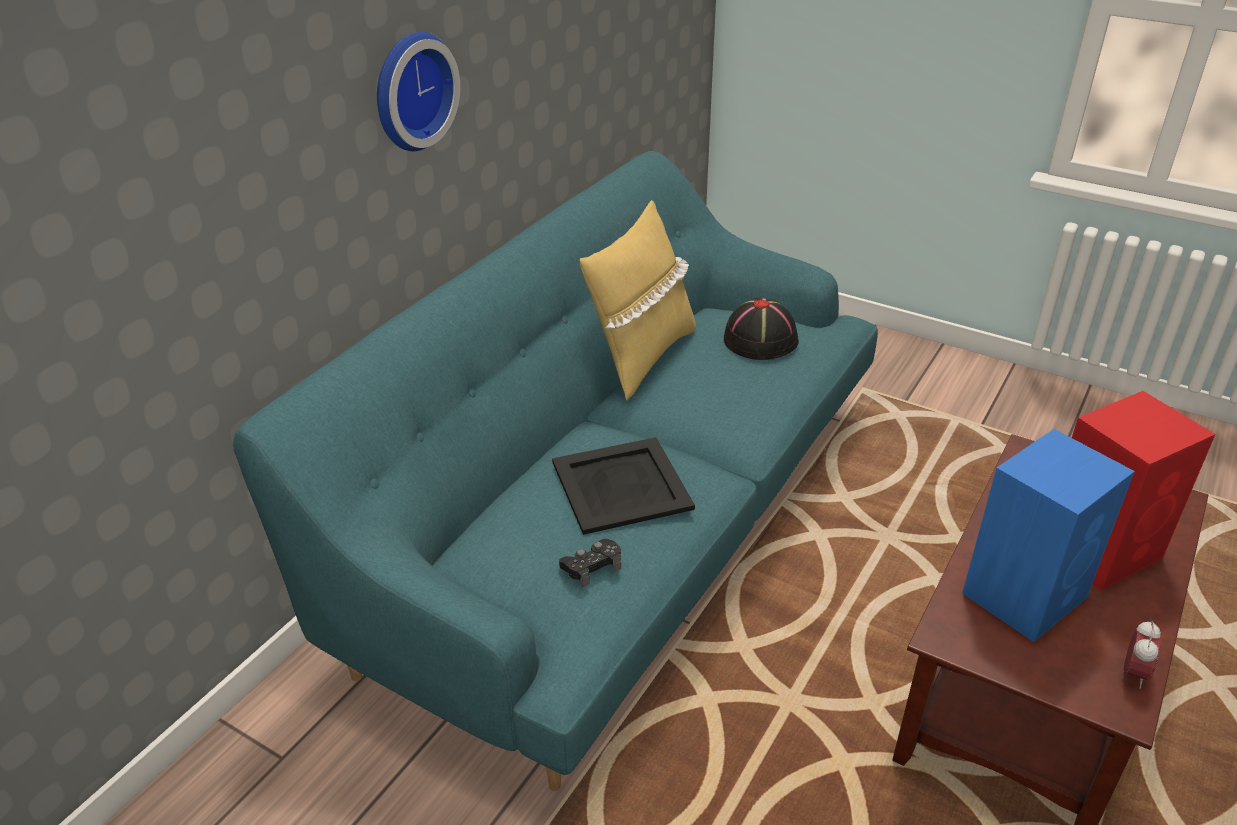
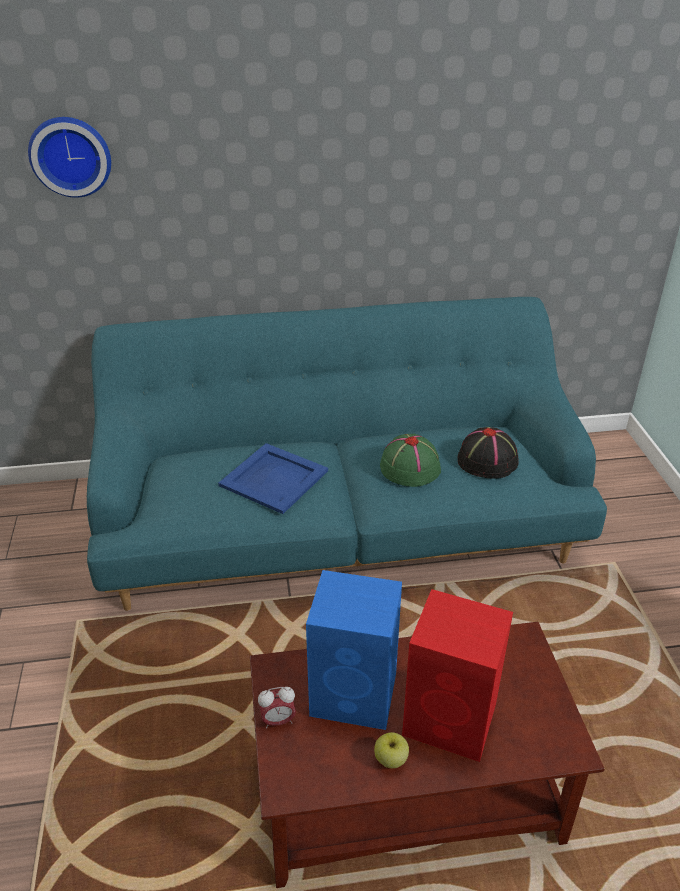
camera: 50 degrees right, 0 degrees up
wall clock [377,32,460,151] -> wall clock moved to [28,117,111,198]
black tray [552,437,695,535] -> blue tray [218,443,328,514]
black game controller [559,539,621,587] -> none
yellow pillow [580,200,696,401] -> none
alarm clock [1124,620,1161,689] -> alarm clock moved to [258,687,296,728]
none -> apple [374,732,409,768]
none -> green hat [380,434,441,487]

